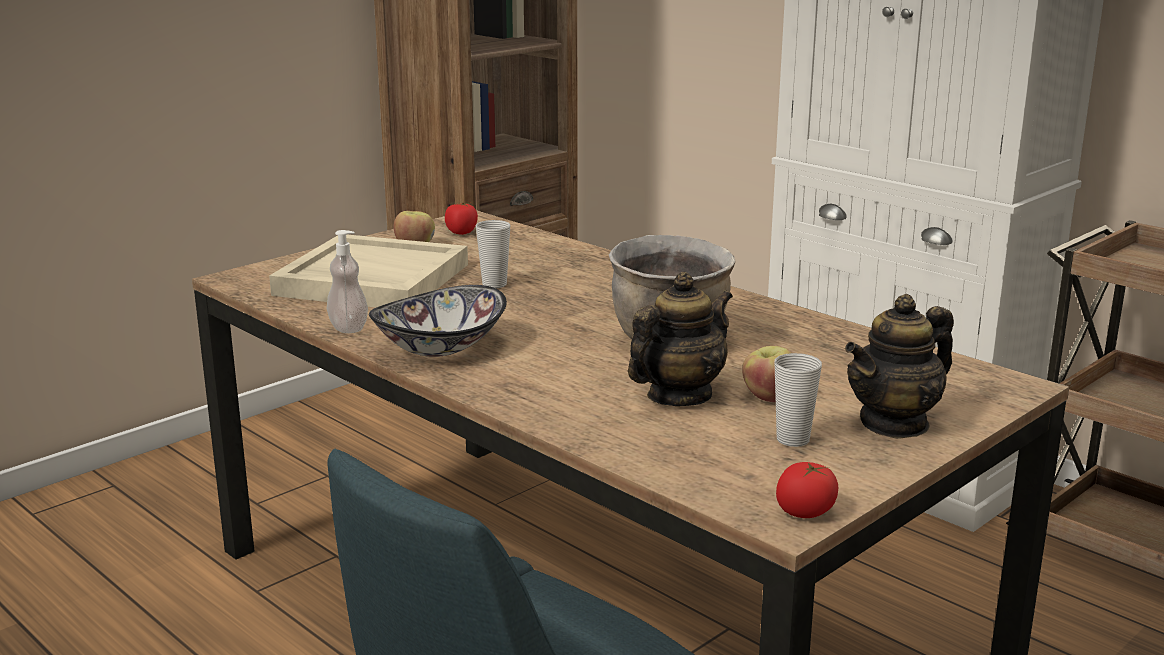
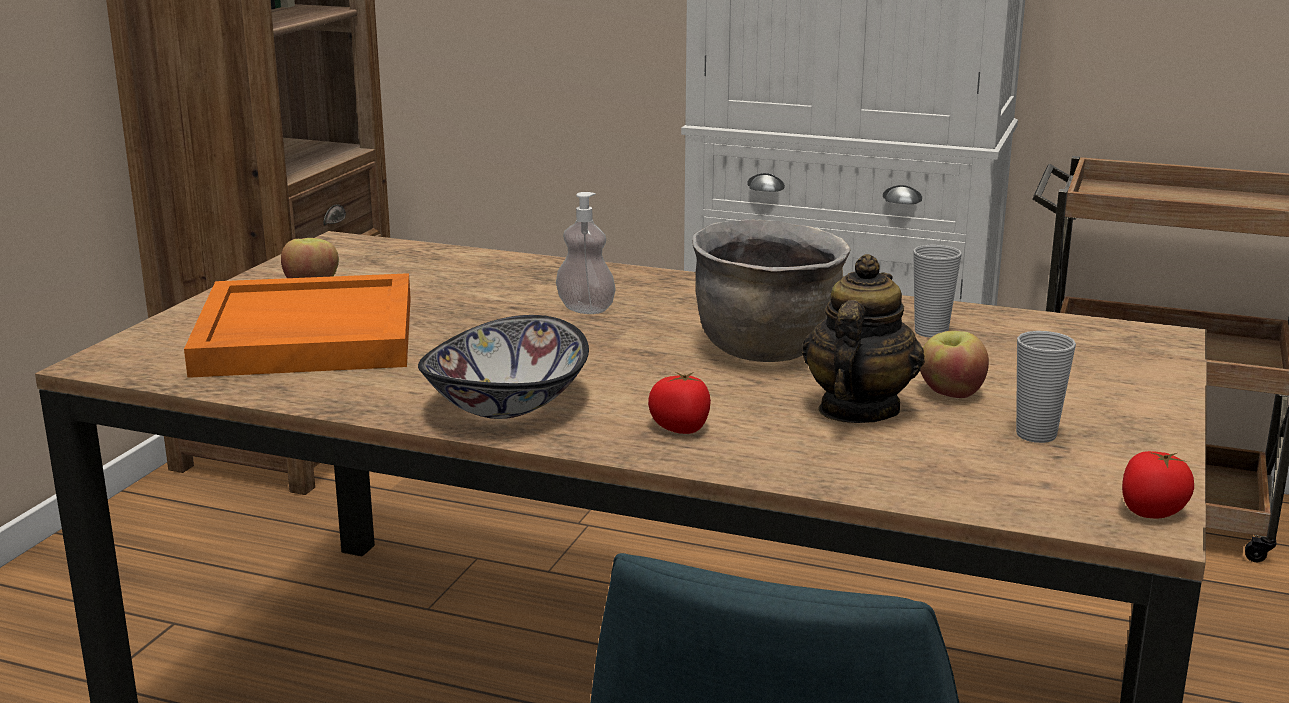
camera: 25 degrees left, 0 degrees up
beige tray [269,234,468,307] -> orange tray [184,273,411,378]
soap dispenser [327,230,368,333] -> soap dispenser moved to [556,192,616,314]
tomato [445,202,478,235] -> tomato moved to [648,372,711,434]
cup [476,220,510,288] -> cup moved to [913,245,962,338]
teapot [845,294,954,439] -> none

